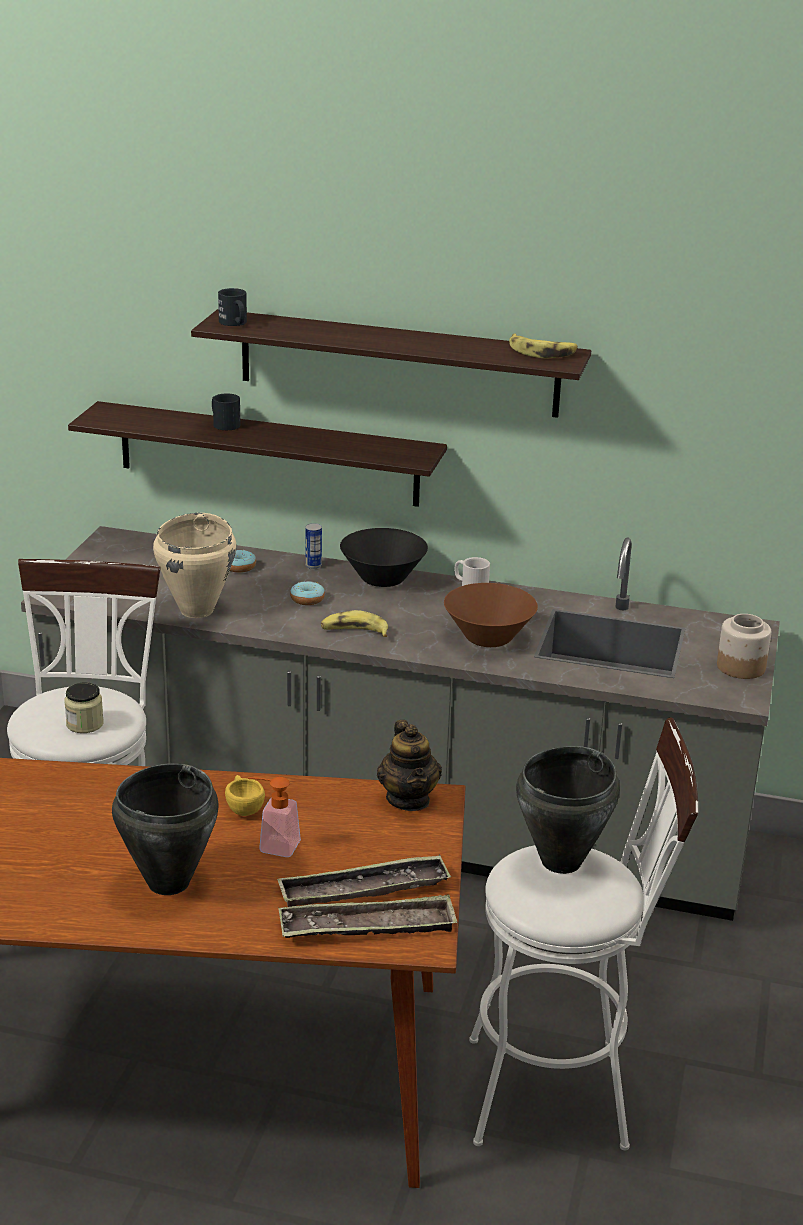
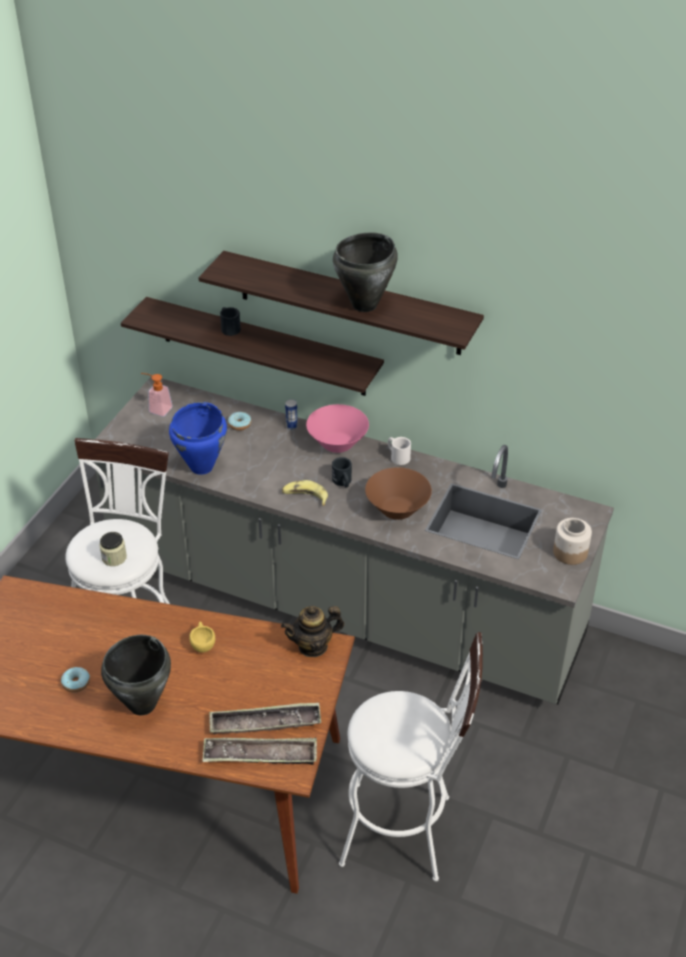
camera: 10 degrees right, 15 degrees up
beige cooking pot [153,513,236,618] -> blue cooking pot [169,402,227,475]
black mug [218,288,247,326] -> black mug moved to [332,457,352,488]
soap dispenser [248,777,301,857] -> soap dispenser moved to [141,373,173,417]
donut [290,581,325,605] -> donut moved to [61,667,90,692]
black bowl [340,528,428,587] -> pink bowl [306,404,369,453]
teapot [377,720,442,811] -> teapot turned 75 degrees clockwise [281,606,344,657]
banana [509,334,578,358] -> none
black cooking pot [516,746,620,874] -> black cooking pot moved to [333,232,398,312]

